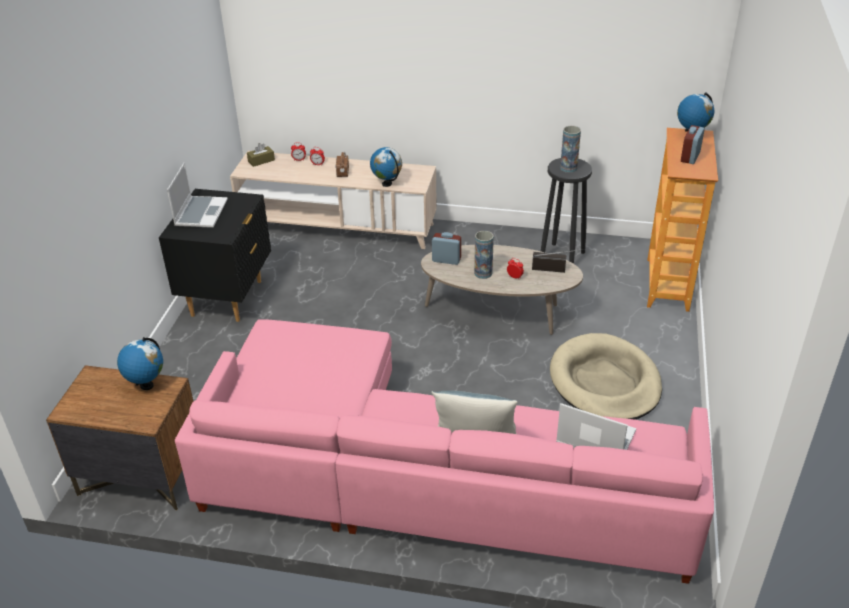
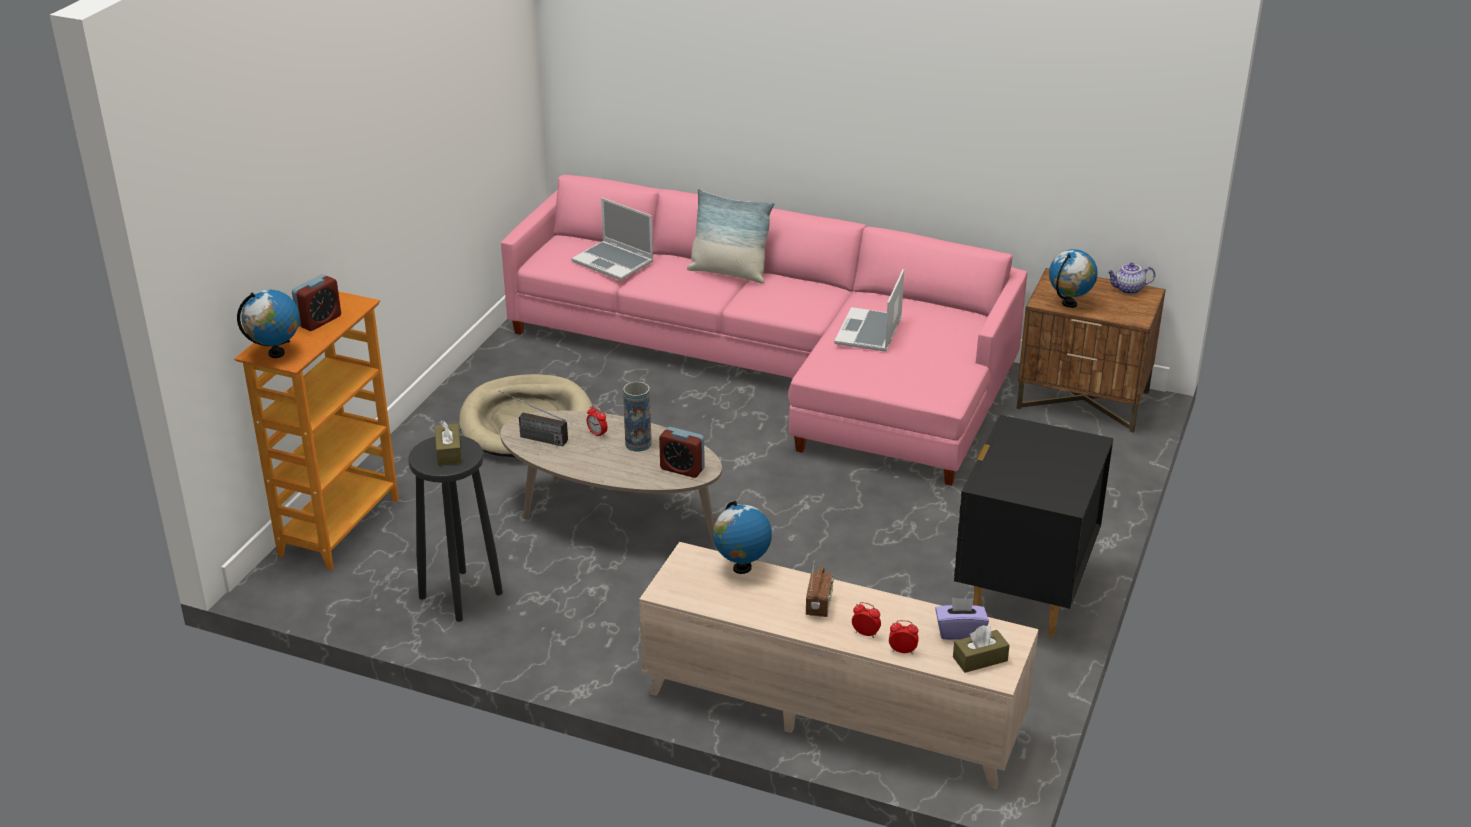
camera: 170 degrees left, 5 degrees down
laptop [167,163,228,228] -> laptop moved to [834,269,904,352]
vase [560,126,581,173] -> brown tissue box [435,421,462,466]
none -> purple tissue box [935,598,989,640]
none -> teapot [1106,263,1155,295]

